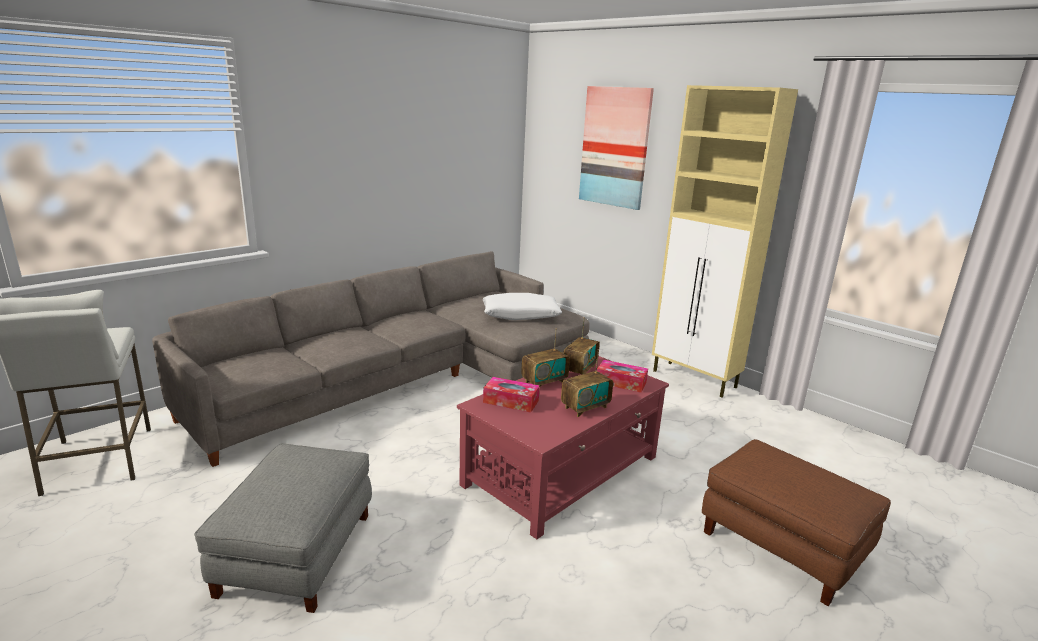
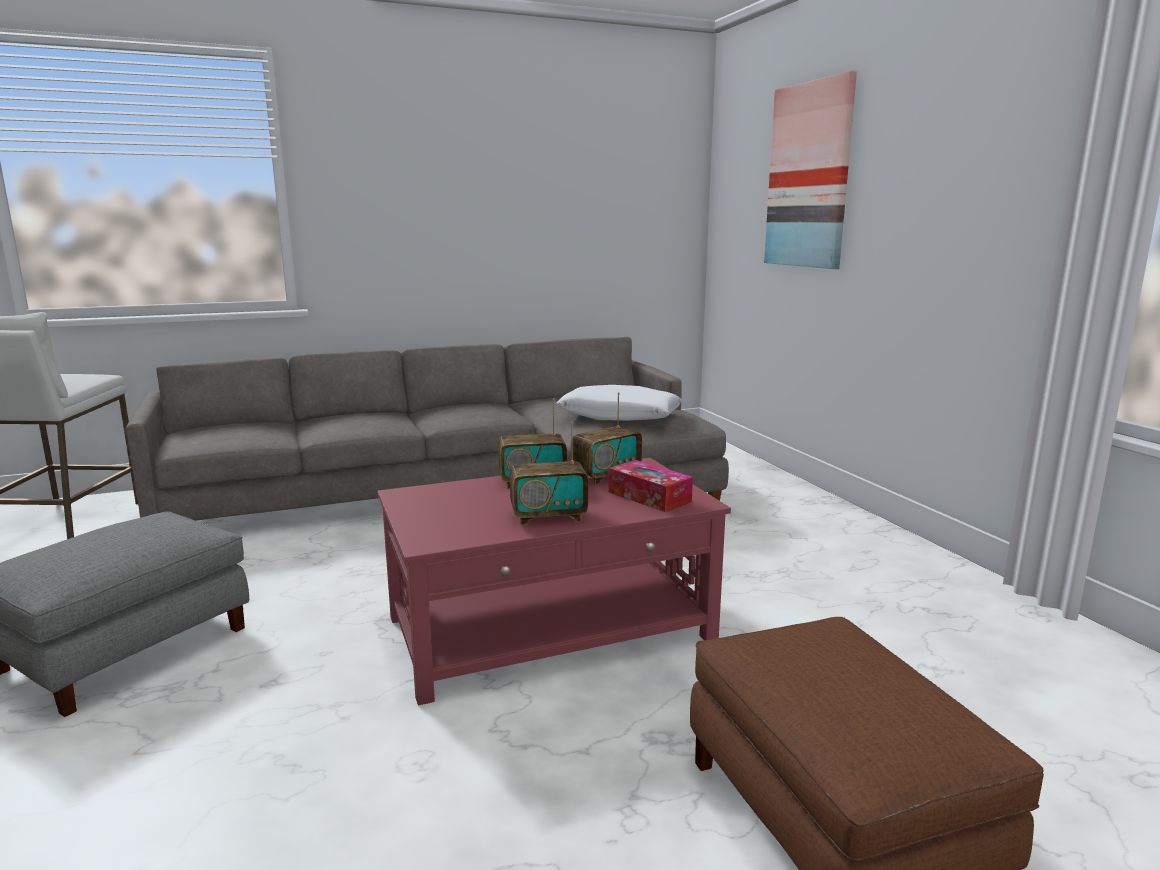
camera: 25 degrees right, 5 degrees down
tissue box [483,377,540,413] -> none
beige cabinet [652,85,798,398] -> none

